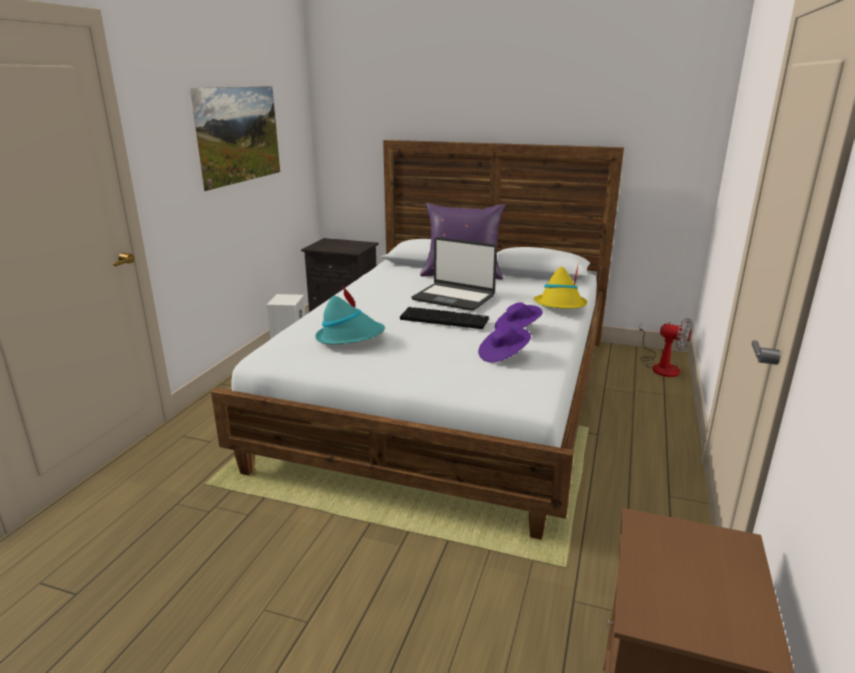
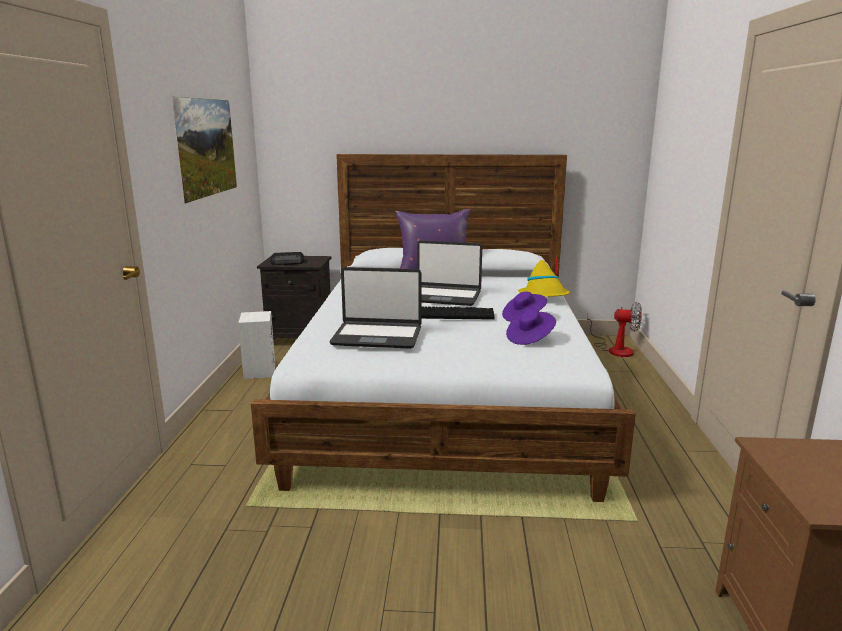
camera: 15 degrees left, 5 degrees down
turquoise hat [315,285,385,344] -> laptop [329,267,421,349]
none -> radio [271,252,305,265]

